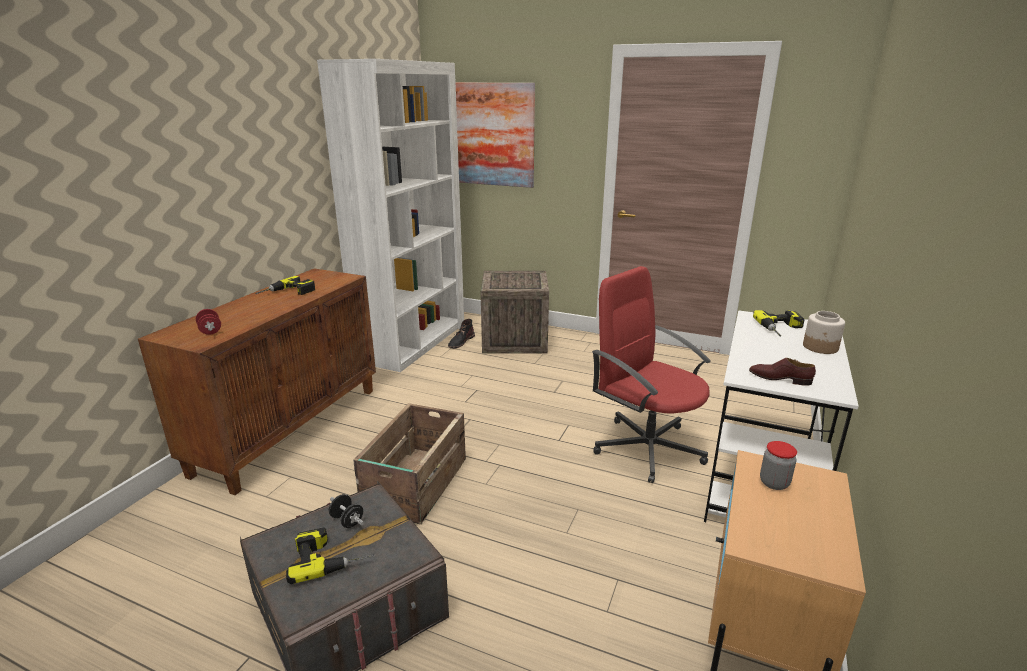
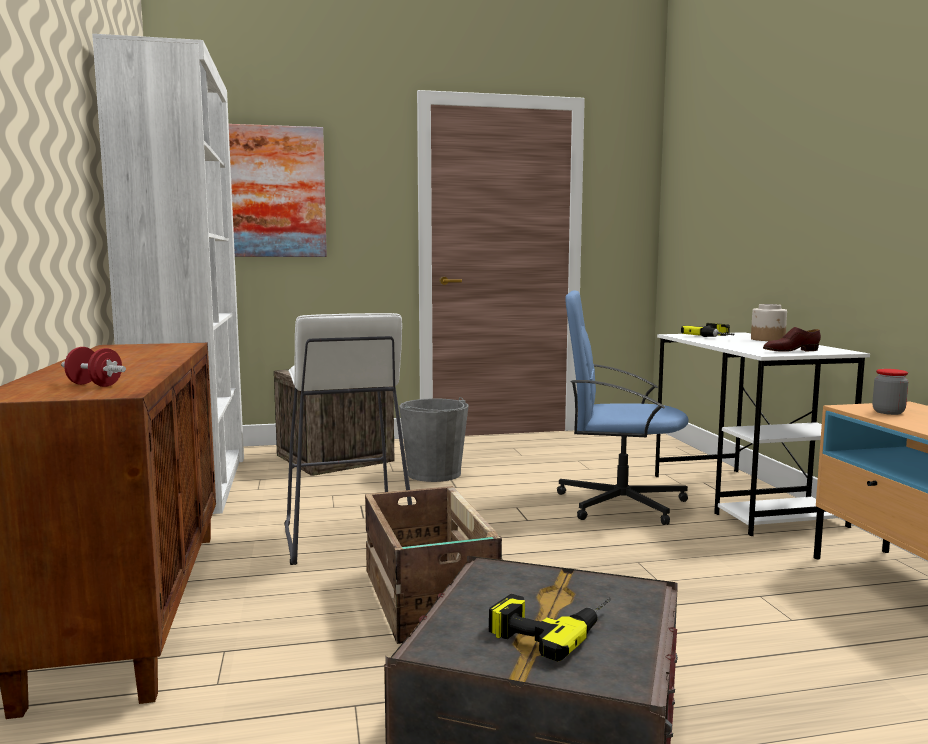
camera: 35 degrees left, 15 degrees down
power drill [255,276,315,295] -> none
black dumbbell [329,494,364,528] -> none
black boot [448,319,475,349] -> none
red office chair [592,266,710,483] -> blue office chair [557,291,689,525]
none -> white stool [285,313,412,565]
none -> grey bucket [399,397,469,482]

